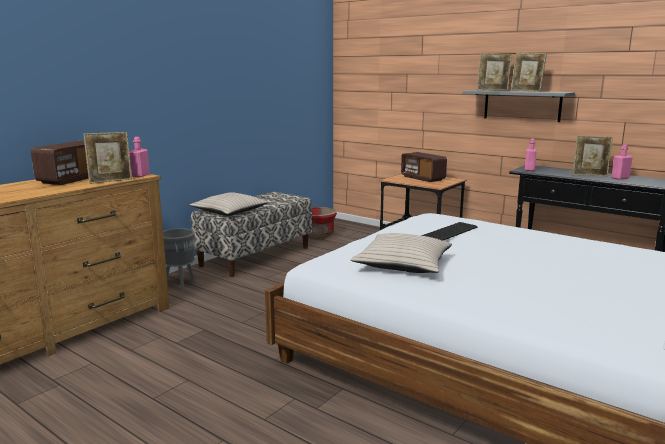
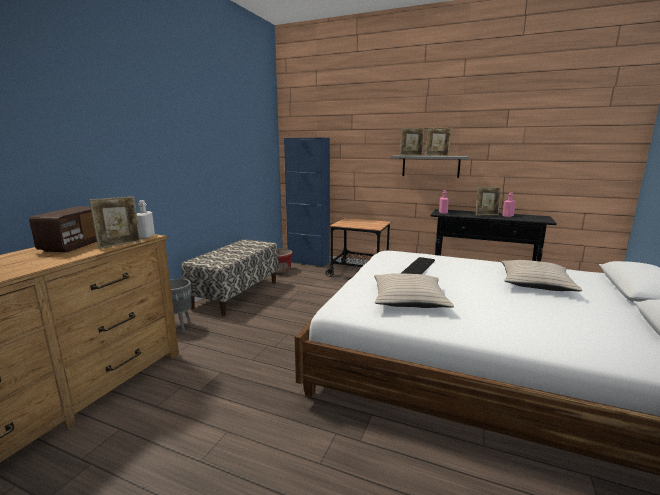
camera: 15 degrees left, 0 degrees up
pink bottle [129,137,150,177] -> white bottle [137,200,155,239]
beige pillow [190,192,269,216] -> beige pillow moved to [502,260,582,291]
radio [401,152,447,182] -> none
none -> blue cabinet [284,138,330,267]

